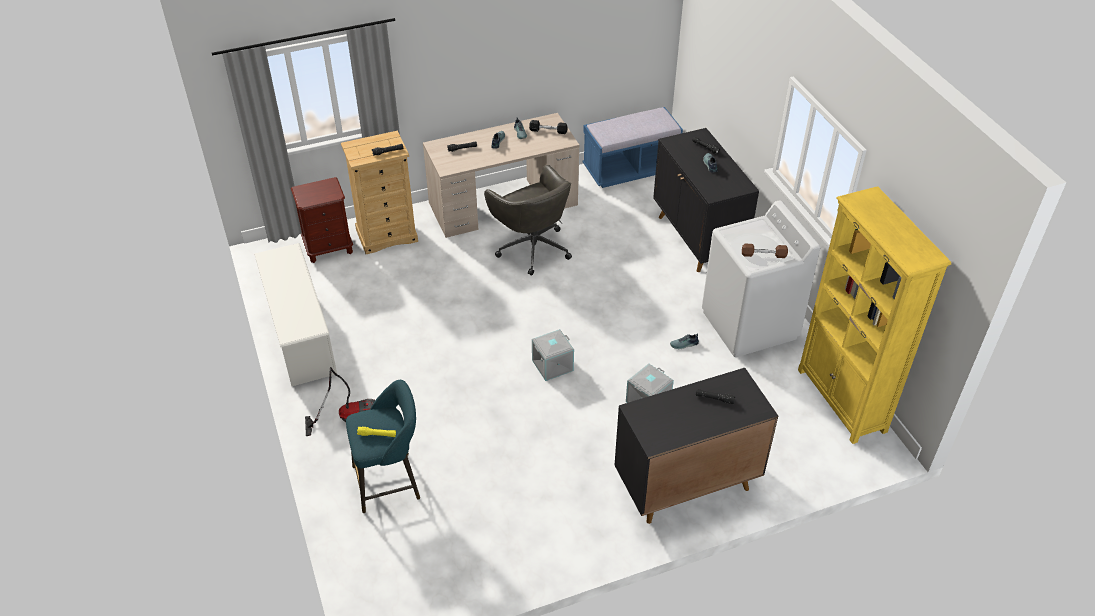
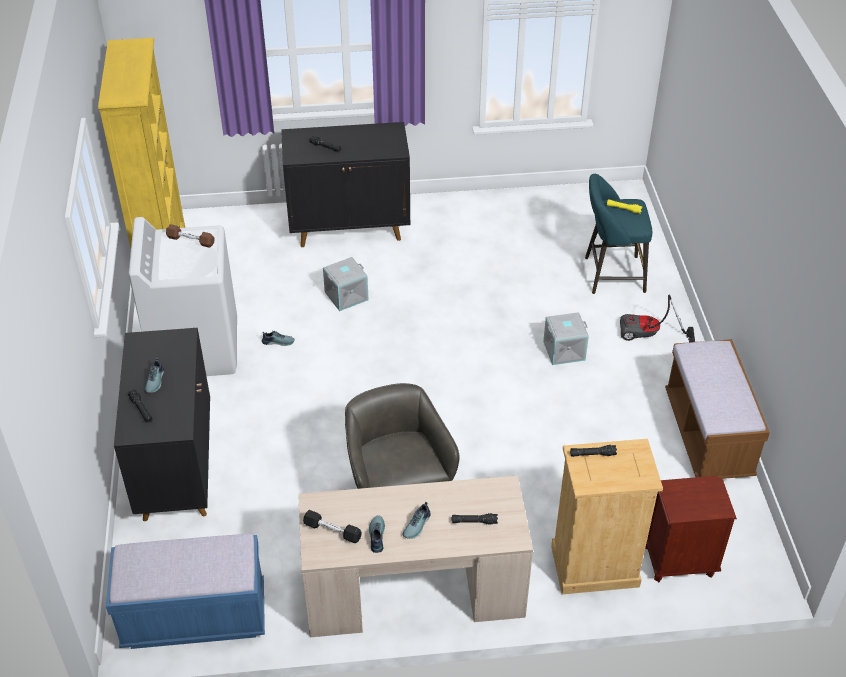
camera: 165 degrees left, 0 degrees up
white shoe rack [254,243,337,386] -> brown bench [665,339,770,479]
grey storage box [532,329,574,381] -> grey storage box moved to [543,312,589,365]

